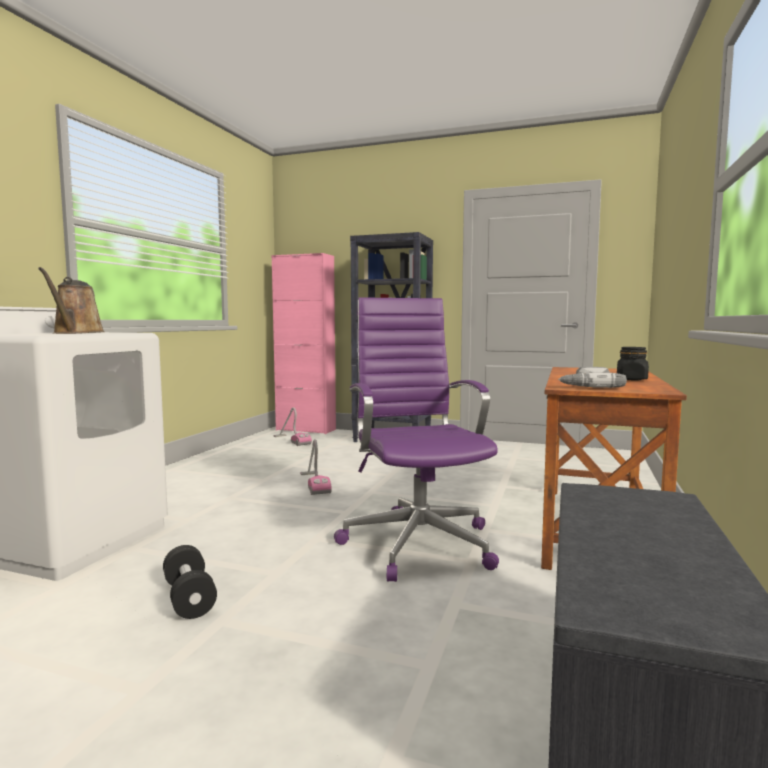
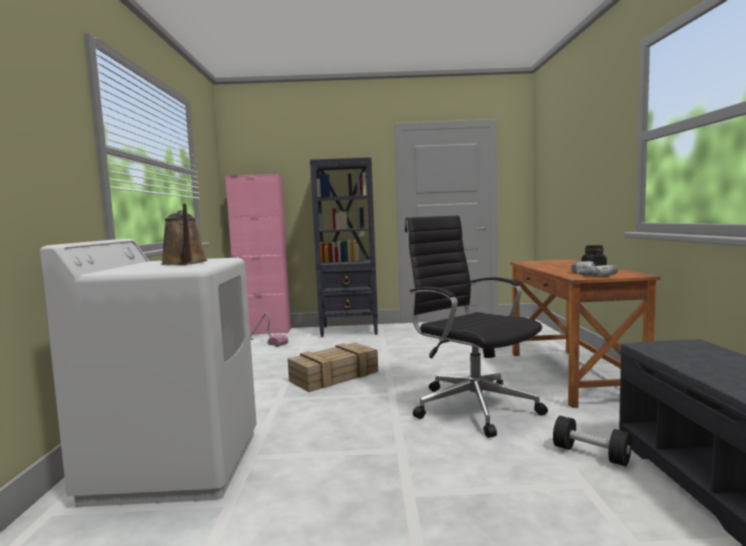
camera: 20 degrees left, 0 degrees up
black dumbbell [163,545,217,619] -> black dumbbell moved to [553,416,632,467]
vacuum cleaner [300,439,332,495] -> crate [288,342,378,392]
purple office chair [334,297,499,582] -> black office chair [405,215,548,438]

